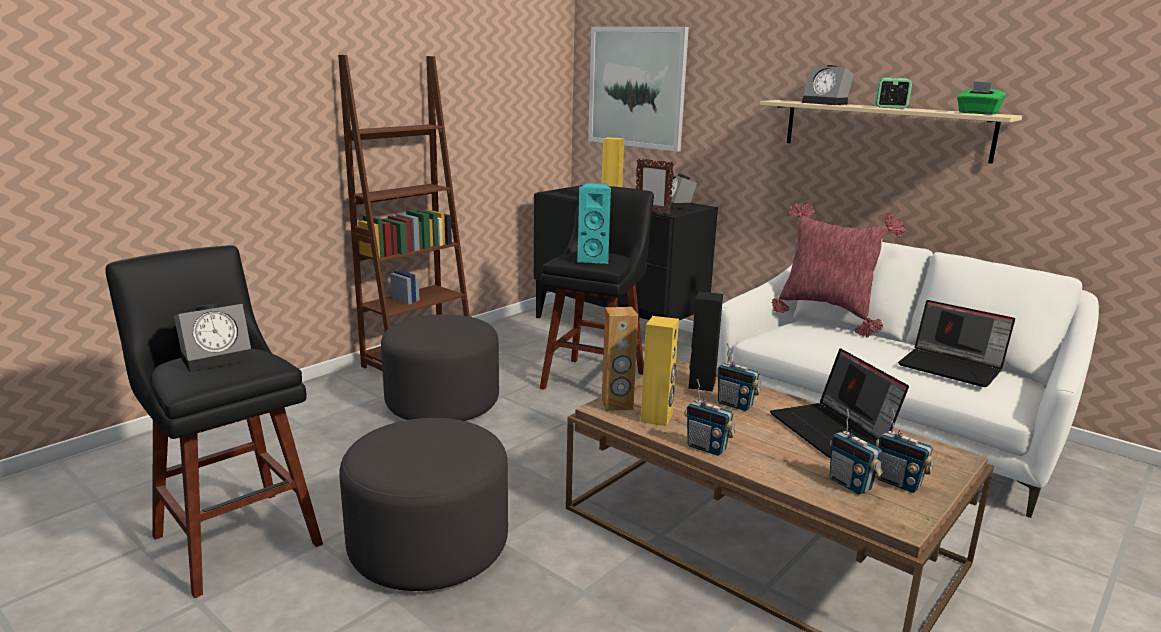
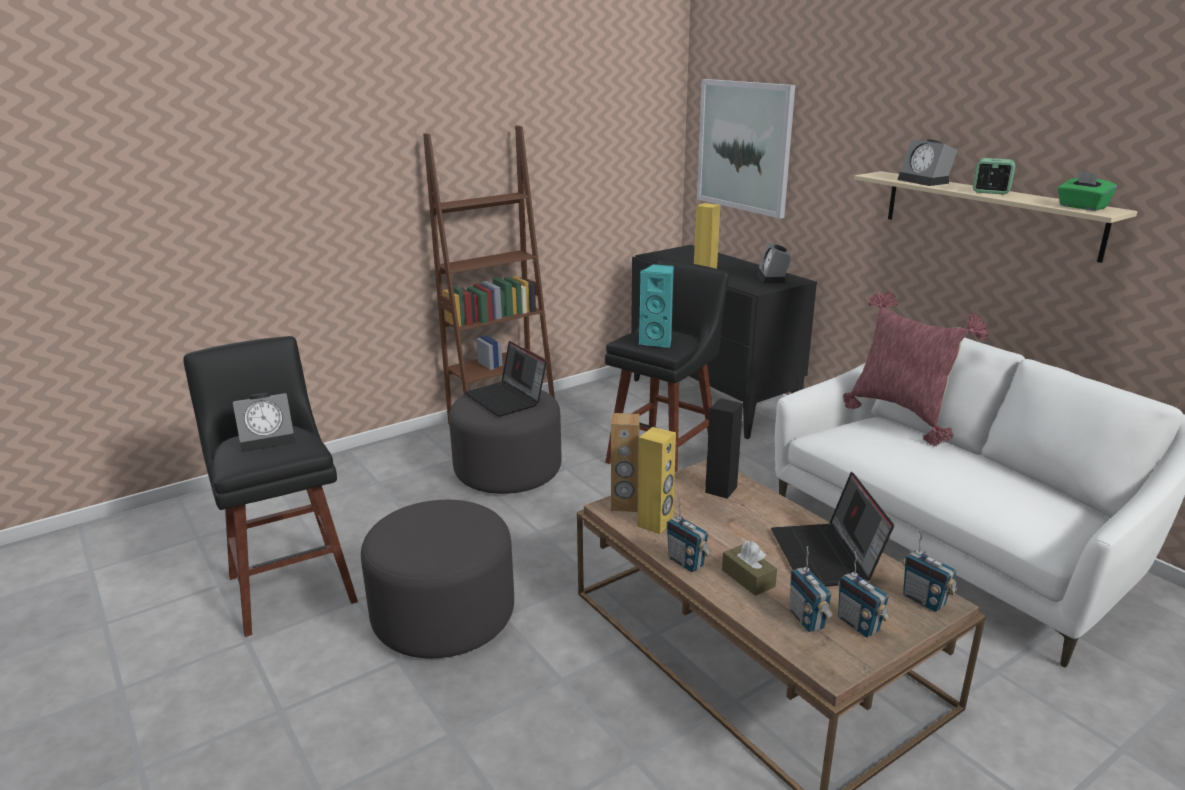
camera: 15 degrees right, 5 degrees up
picture frame [636,158,674,215] -> none
radio [715,343,761,411] -> radio moved to [902,530,957,612]
laptop [898,300,1015,387] -> laptop moved to [465,341,547,417]
none -> brown tissue box [722,540,777,596]

